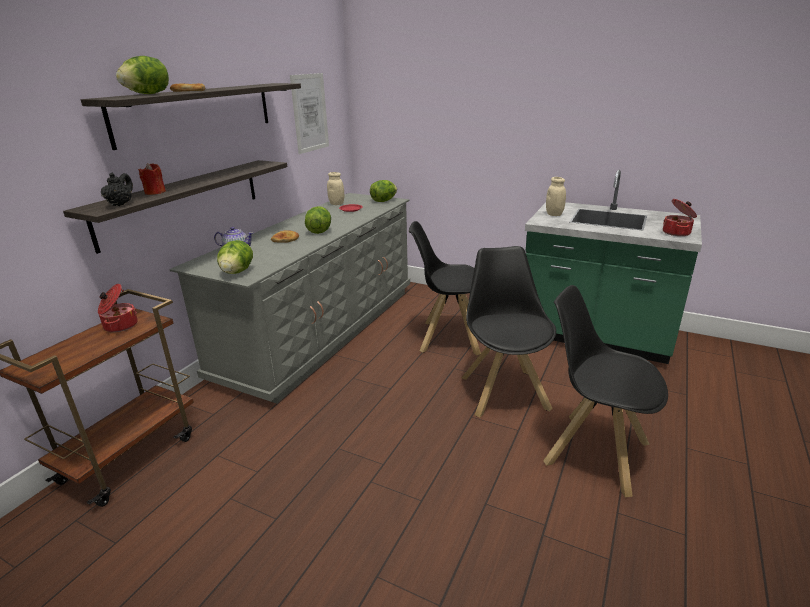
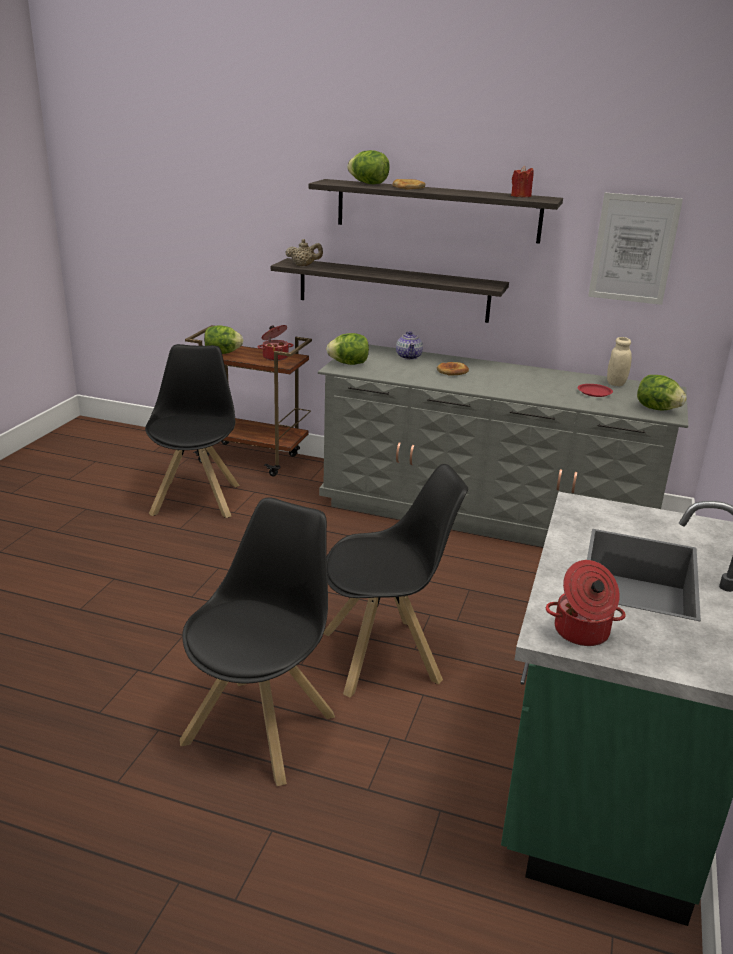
camera: 80 degrees right, 0 degrees up
black teapot [101,173,133,206] -> beige teapot [285,239,323,266]
red candle [138,163,166,195] -> red candle moved to [511,165,534,197]
lettuce [305,206,331,234] -> lettuce moved to [204,325,243,354]
black chair [409,221,481,356] -> black chair moved to [145,344,240,518]
beige jar [546,177,566,216] -> none

